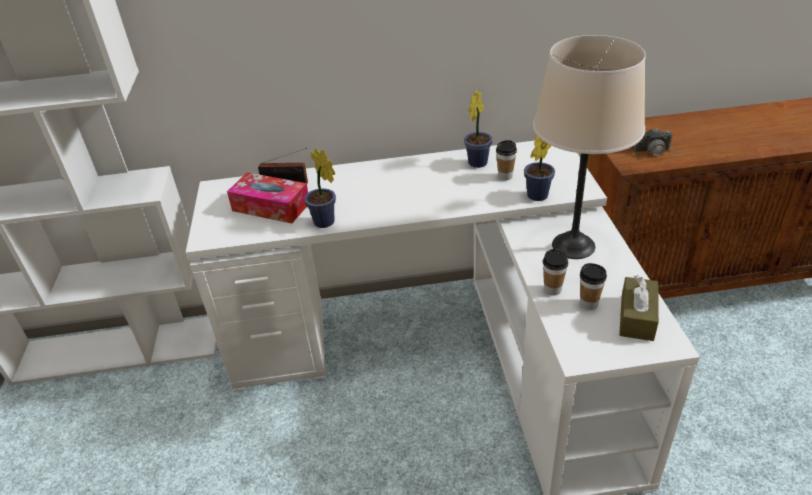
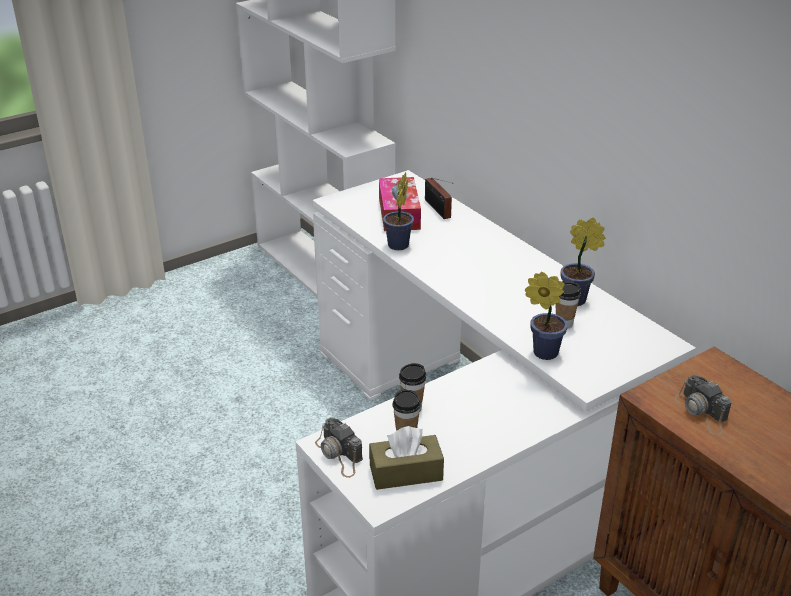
camera: 60 degrees right, 5 degrees down
beige table lamp [533,35,646,259] -> none
none -> camera [315,417,363,478]

